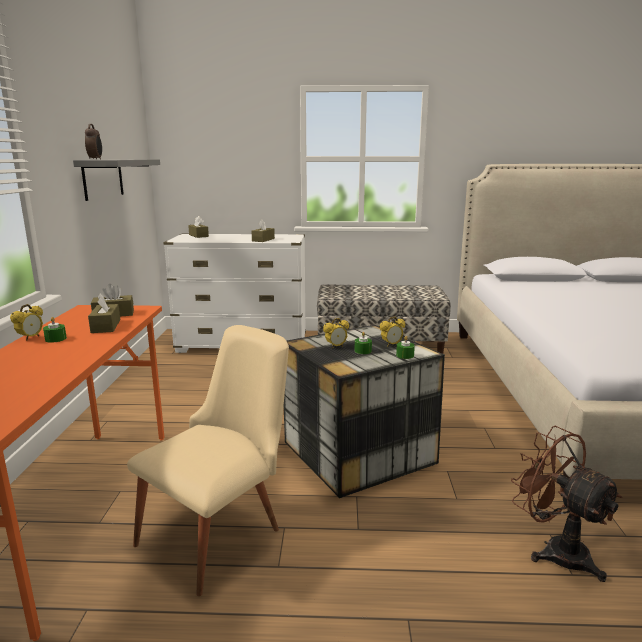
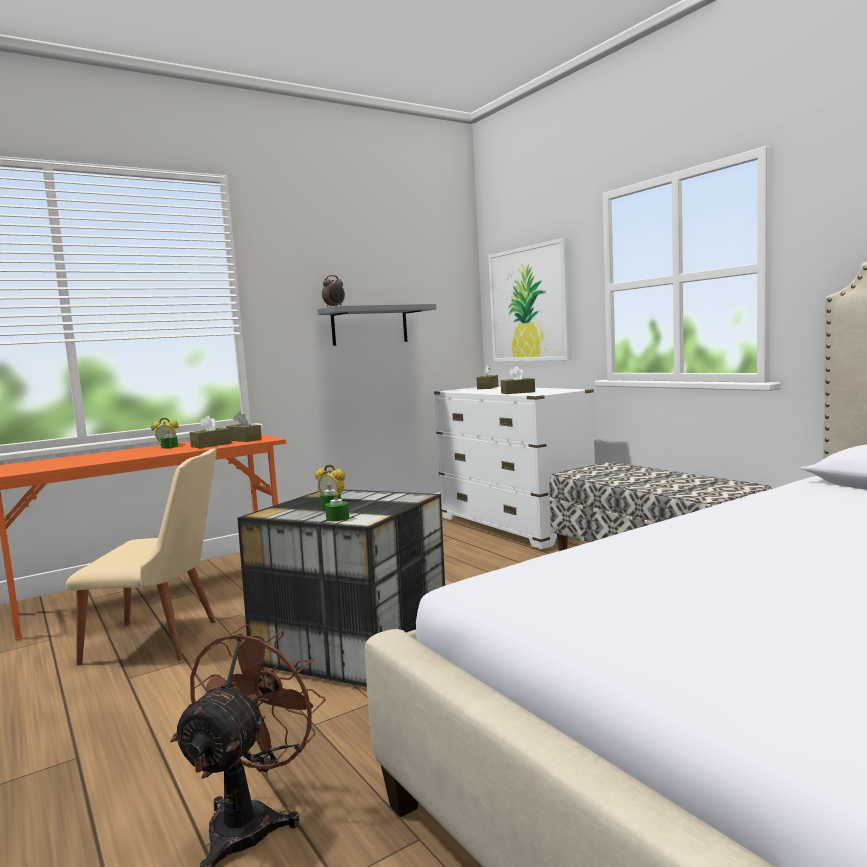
camera: 55 degrees right, 10 degrees down
alarm clock [380,316,405,347] -> none
none -> picture [488,238,572,361]

